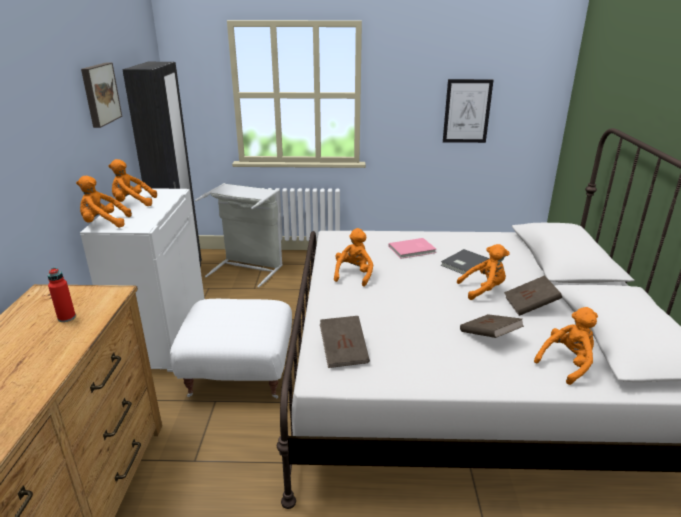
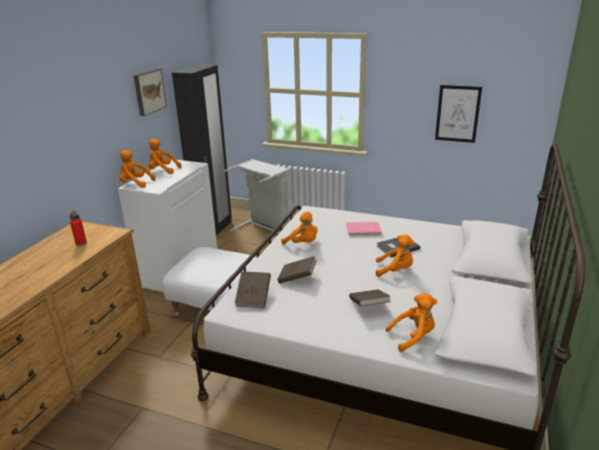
camera: 20 degrees right, 0 degrees up
orange plush toy [334,228,373,286] -> orange plush toy turned 90 degrees clockwise [281,212,318,245]
brown book [504,275,562,316] -> brown book moved to [277,256,317,284]

